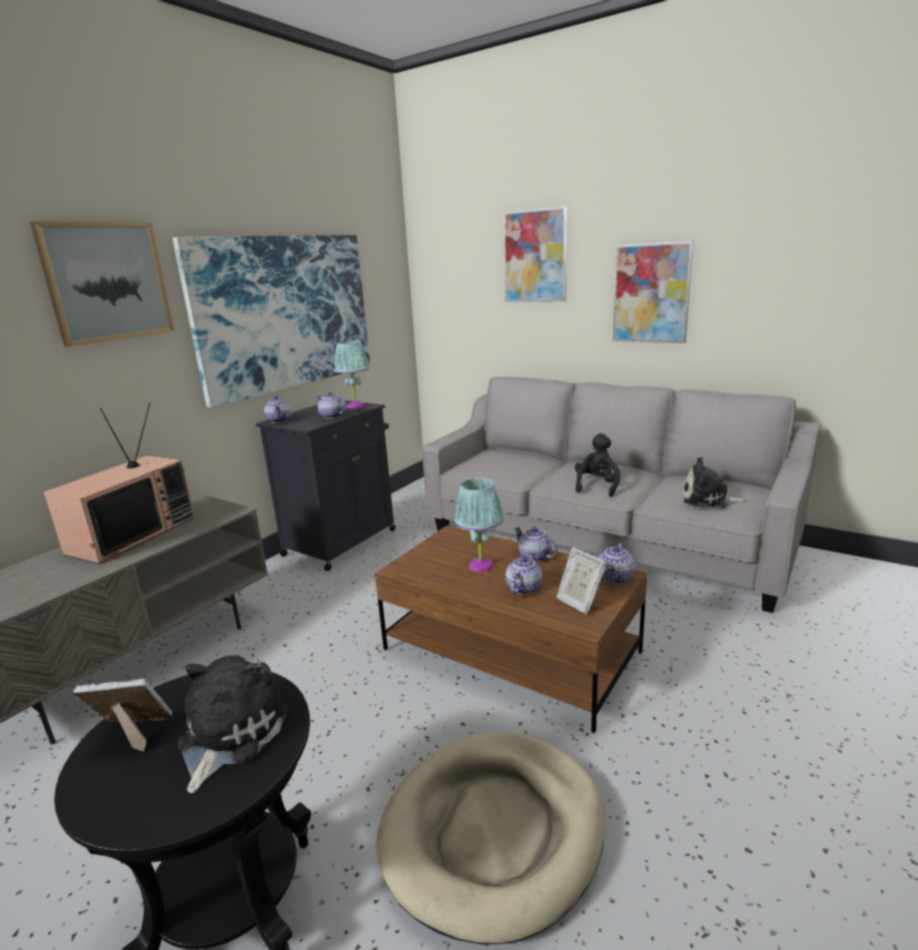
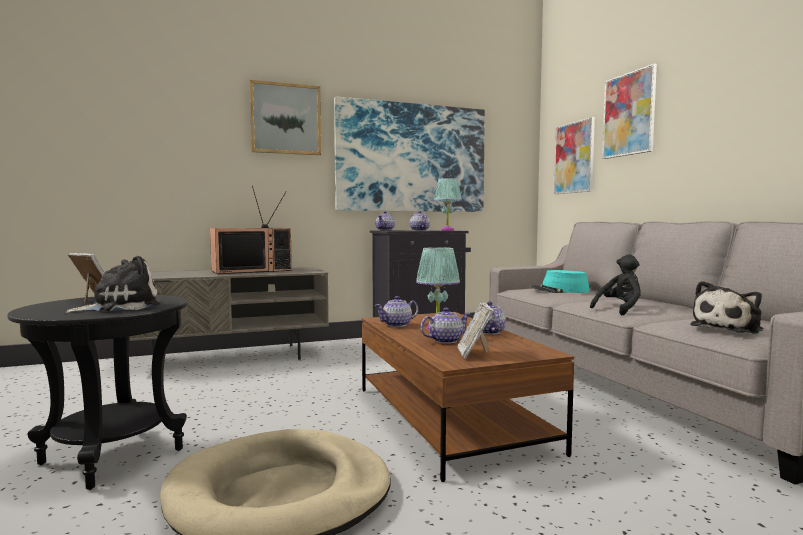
camera: 35 degrees right, 15 degrees down
teapot [599,543,635,584] -> teapot moved to [375,296,419,327]
picture [613,241,693,343] -> picture moved to [554,117,595,194]
plush toy [683,457,747,509] -> plush toy turned 90 degrees counterclockwise [691,281,764,334]
none -> turquoise hat [531,270,590,293]

